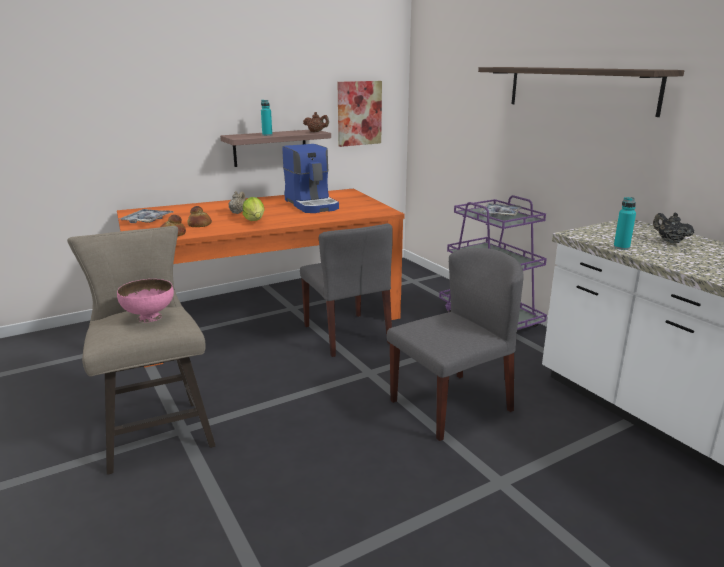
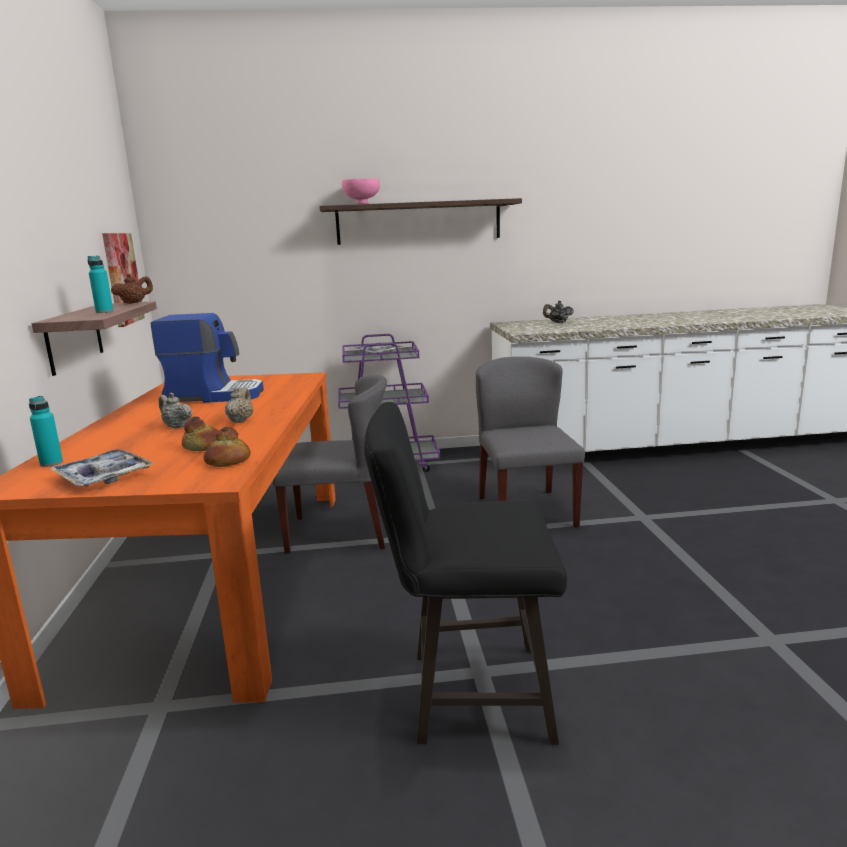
camera: 65 degrees left, 5 degrees down
beige stool [67,226,216,475] -> black stool [364,402,567,745]
pink bowl [117,279,174,322] -> pink bowl moved to [342,178,380,204]
lettuce [243,197,265,221] -> beige teapot [225,387,254,423]
turquoise bottle [614,197,636,250] -> turquoise bottle moved to [29,396,63,467]

